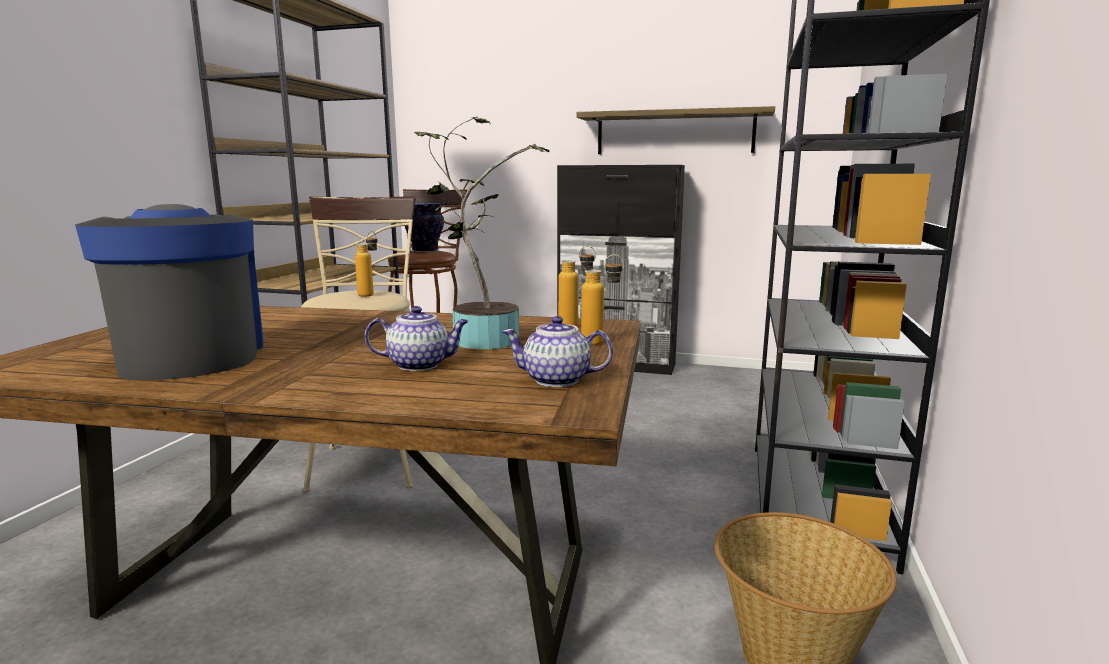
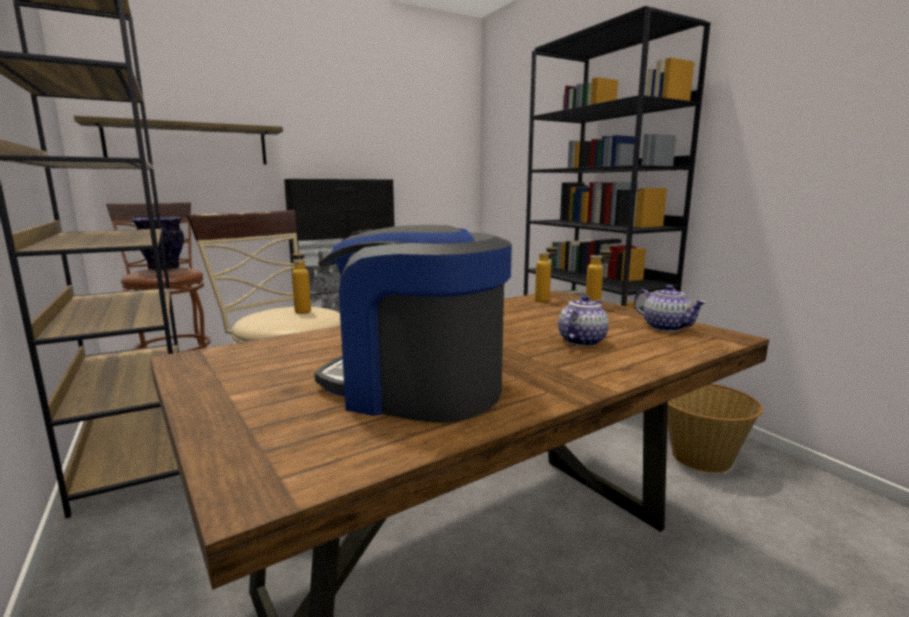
camera: 45 degrees left, 0 degrees up
potted plant [414,116,549,349] -> none
teapot [502,316,613,387] -> teapot turned 90 degrees counterclockwise [634,285,707,332]
shelf [576,106,775,154] -> shelf moved to [74,115,283,165]

